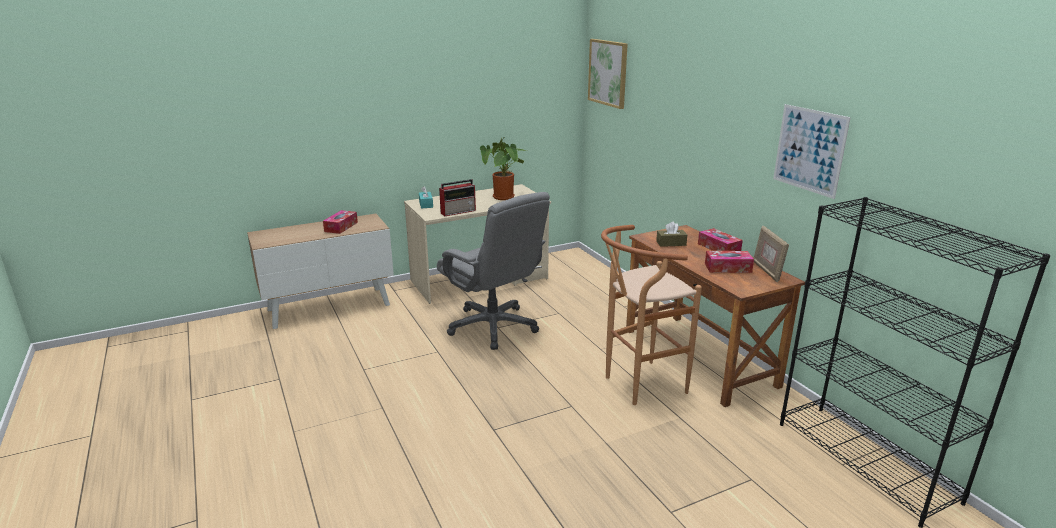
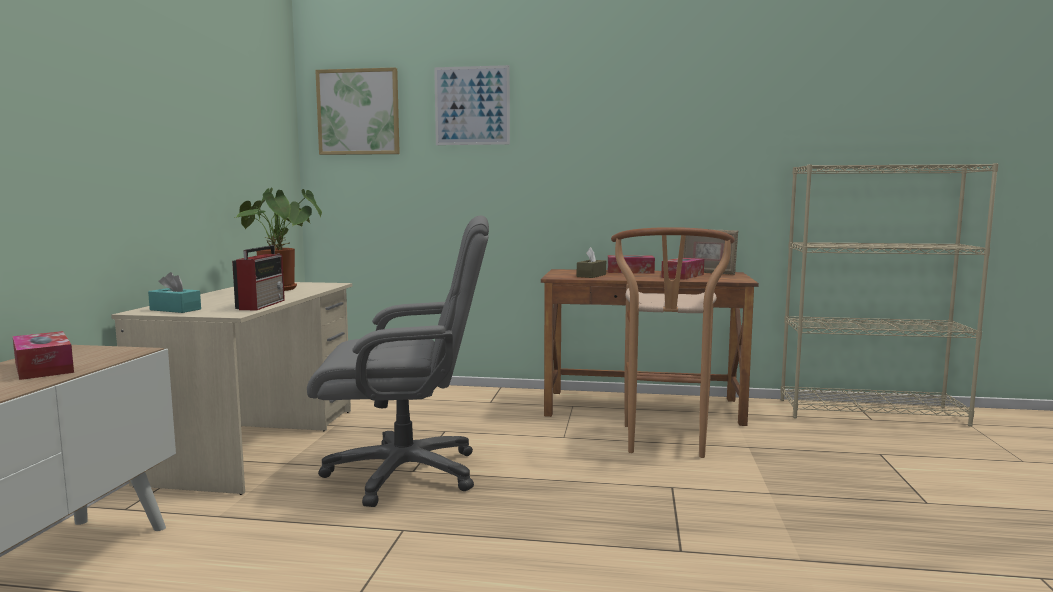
camera: 55 degrees left, 15 degrees down
picture [773,104,851,199] -> picture moved to [434,65,510,145]
black bookcase [780,197,1050,528] -> beige bookcase [781,163,998,427]

